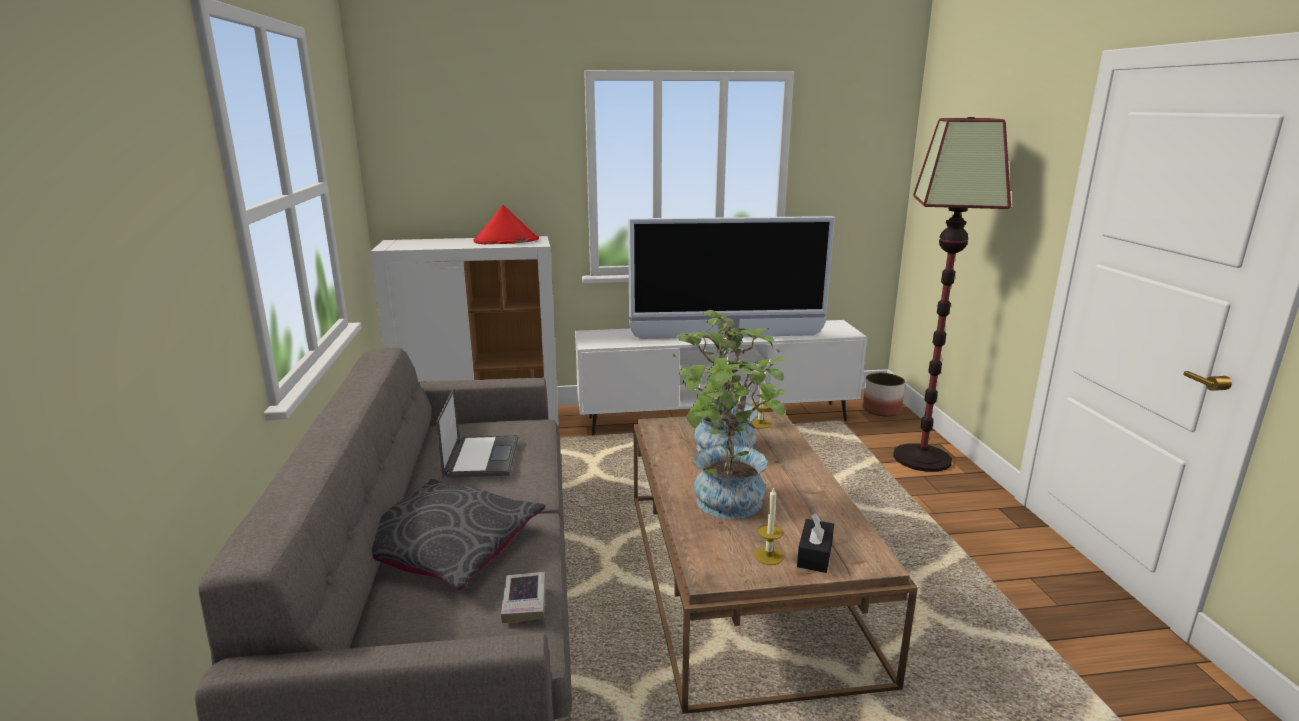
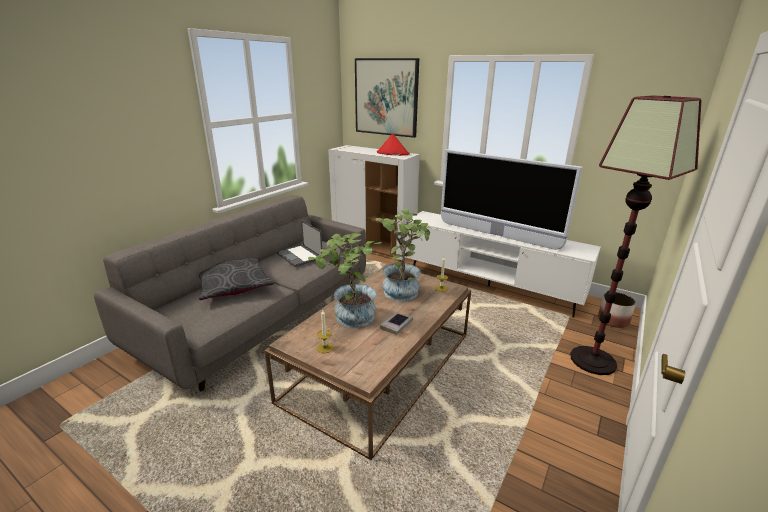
camera: 40 degrees right, 5 degrees up
laptop [436,388,518,478] -> laptop turned 105 degrees clockwise [276,220,322,267]
book [501,572,546,623] -> book moved to [380,312,413,335]
black tissue box [797,514,834,573] -> none
none -> picture [355,58,419,138]

